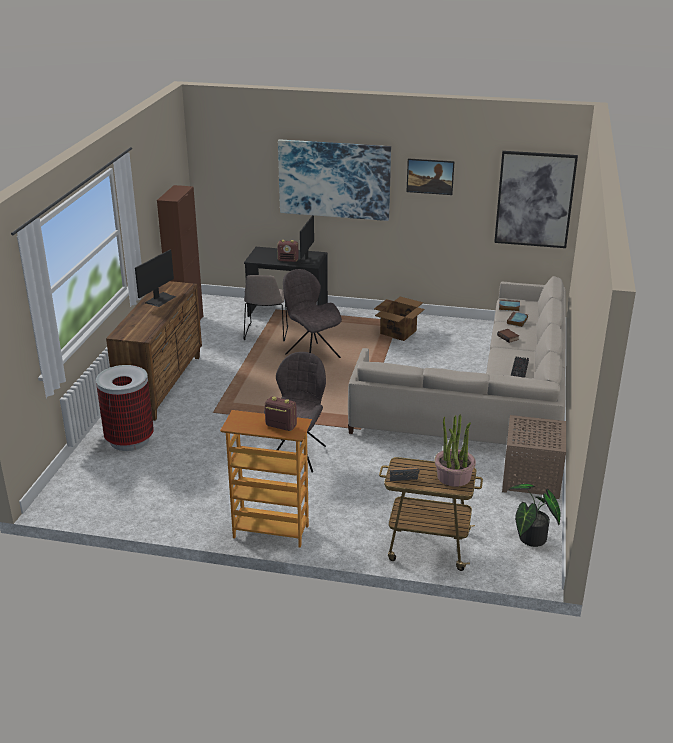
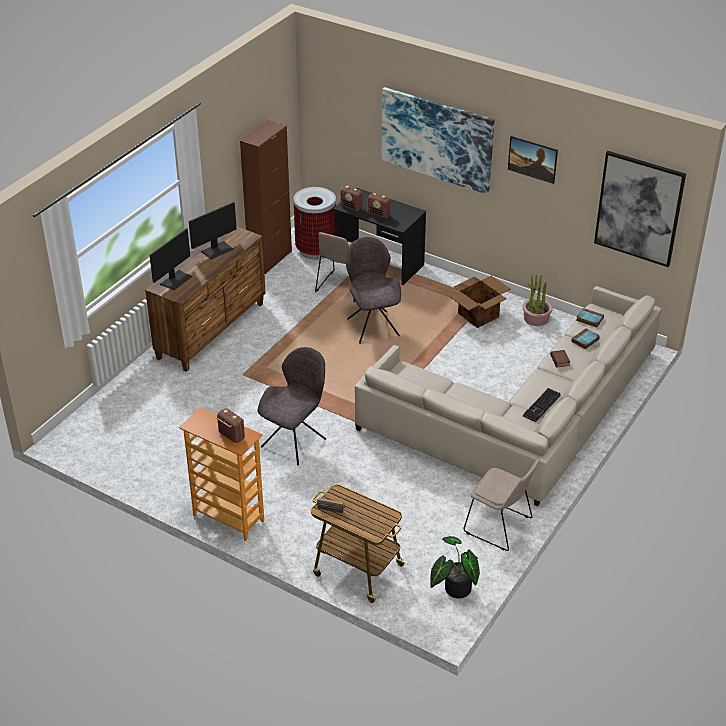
camera: 20 degrees right, 10 degrees up
trash can [96,365,154,451] -> trash can moved to [294,187,336,259]
monitor [300,215,321,265] -> monitor moved to [150,228,193,291]
potted plant [434,414,476,487] -> potted plant moved to [522,274,553,326]
brown side table [502,415,566,499] -> beige chair [464,458,540,551]
none -> radio [340,186,362,211]

